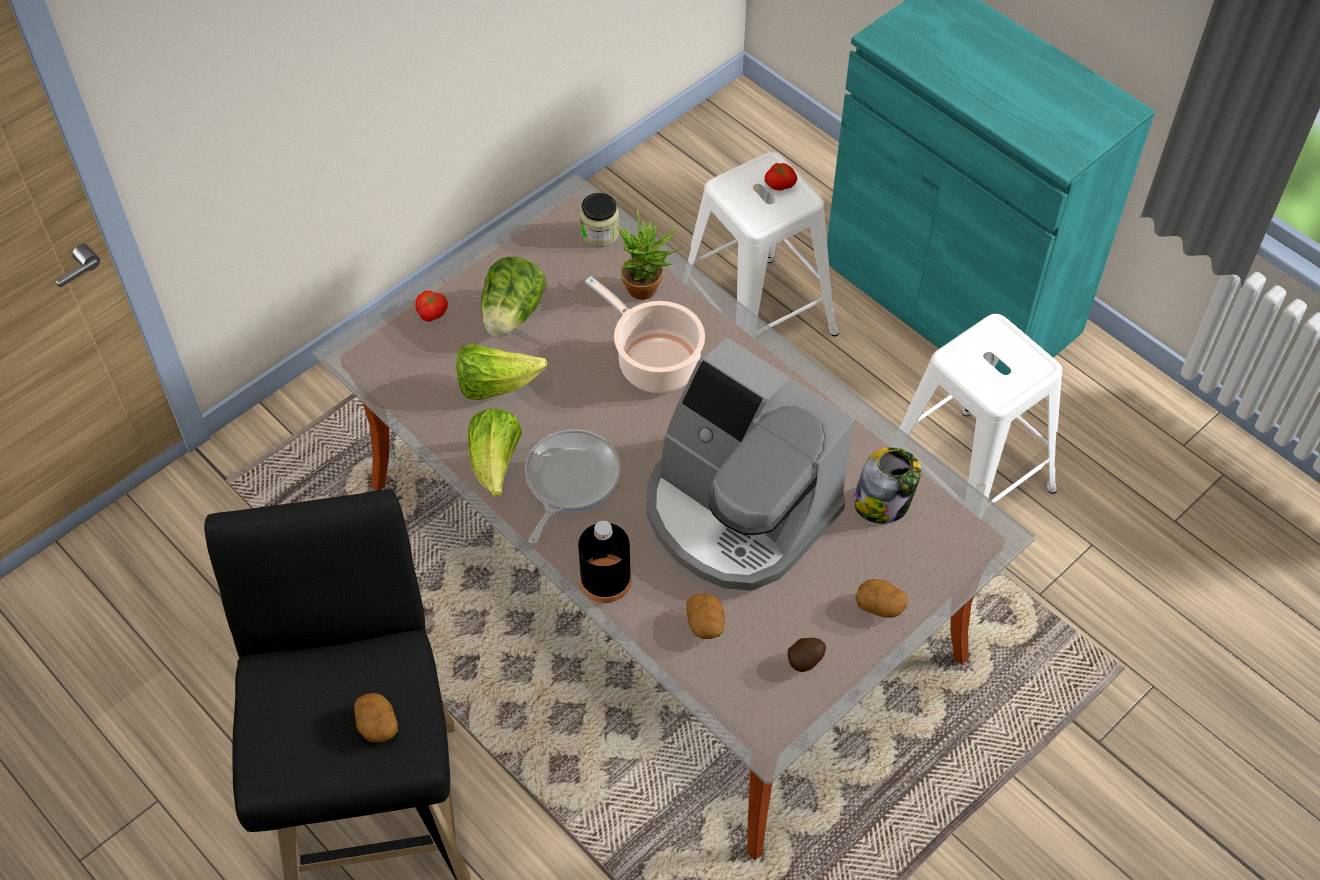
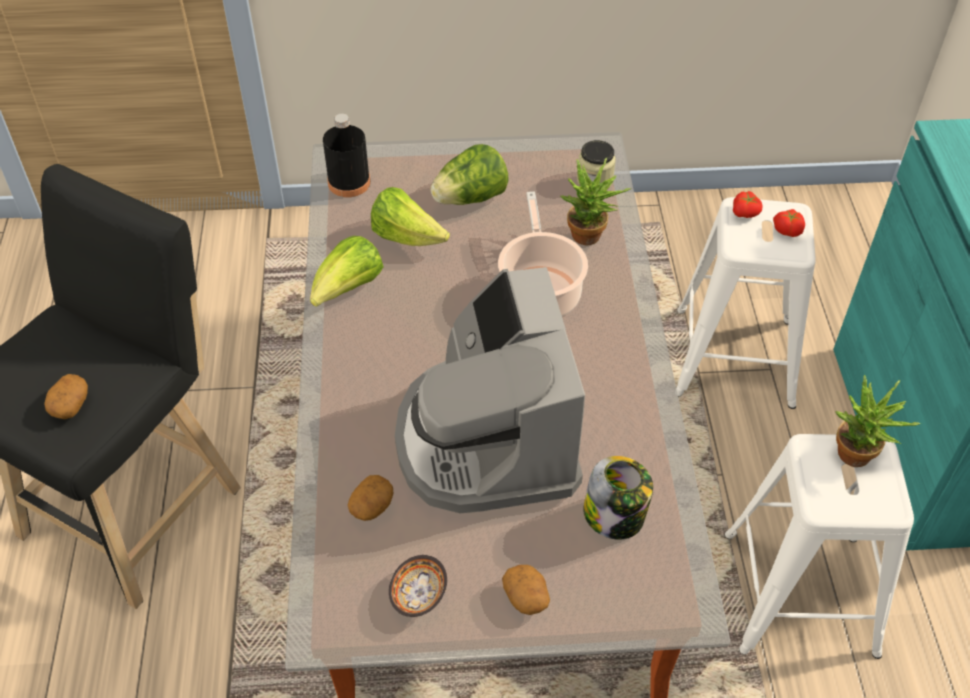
camera: 40 degrees right, 5 degrees down
tomato [415,290,448,322] -> tomato moved to [733,191,762,218]
frying pan [525,429,620,544] -> none
black bottle [578,521,632,603] -> black bottle moved to [323,114,370,197]
potato [787,638,826,672] -> bowl [389,555,447,617]
none -> potted plant [835,375,921,467]

